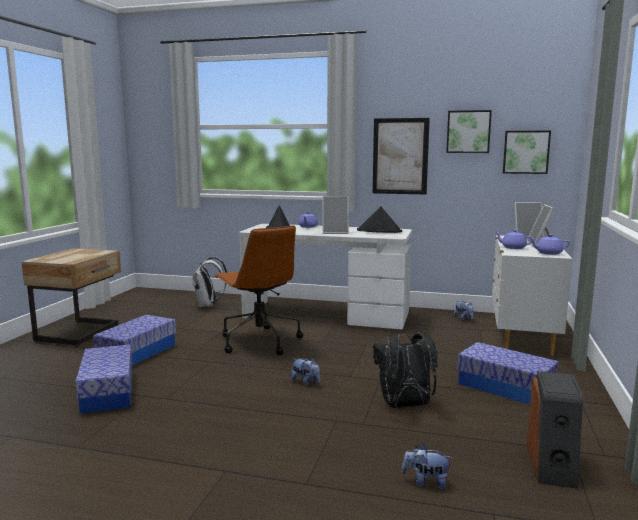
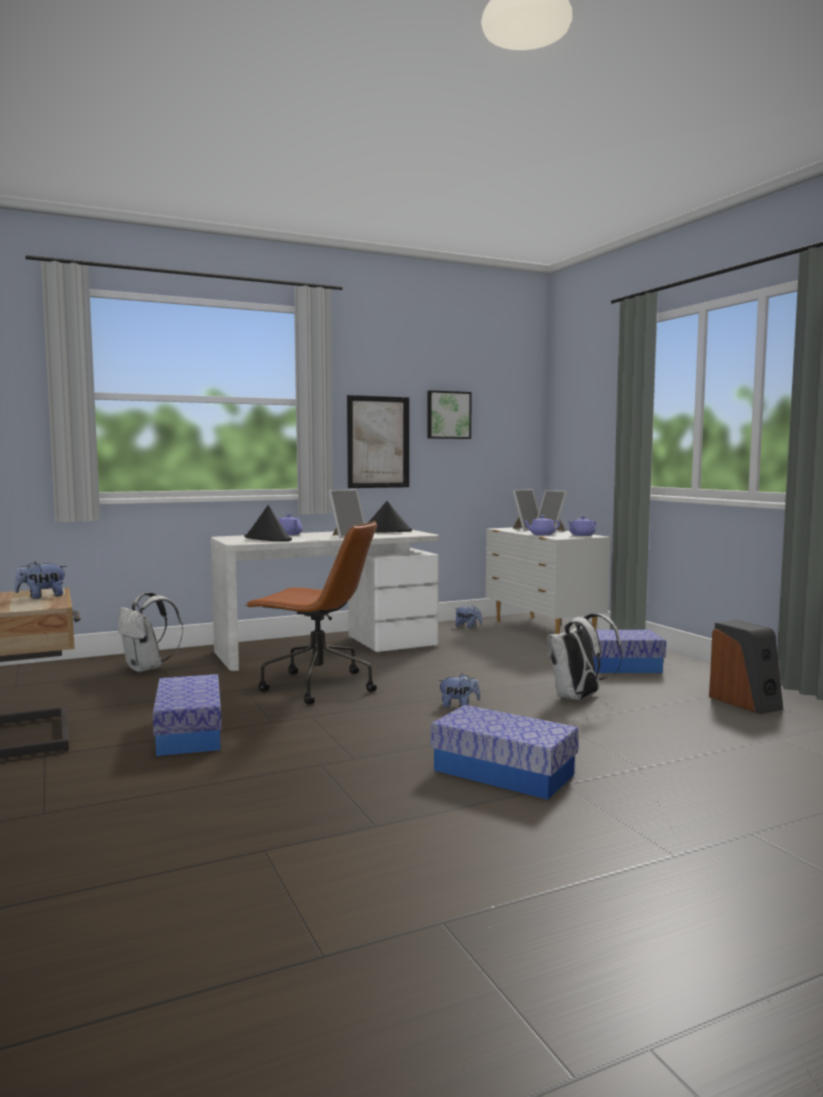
camera: 40 degrees left, 5 degrees down
storage box [75,344,132,414] -> storage box moved to [431,705,579,799]
black backpack [373,333,438,408] -> white backpack [547,613,622,700]
plush toy [401,444,452,489] -> plush toy moved to [14,562,67,599]
picture [503,131,551,174] -> none

